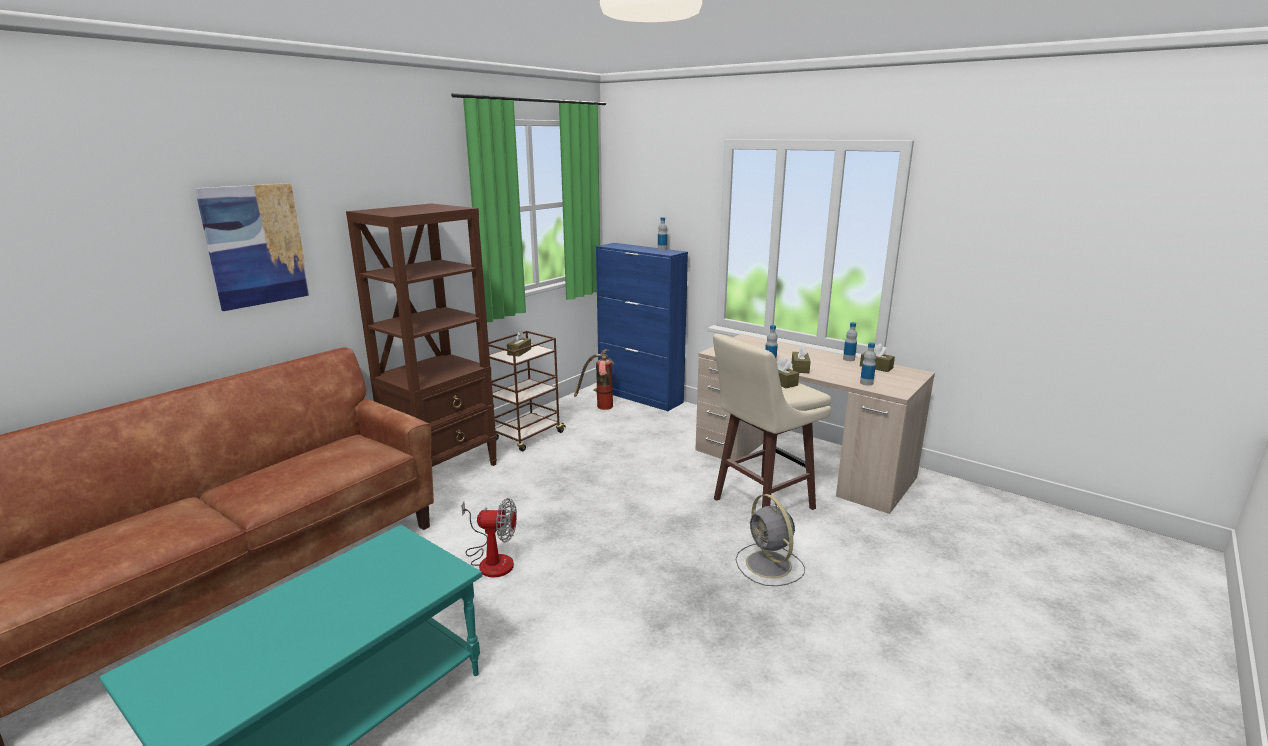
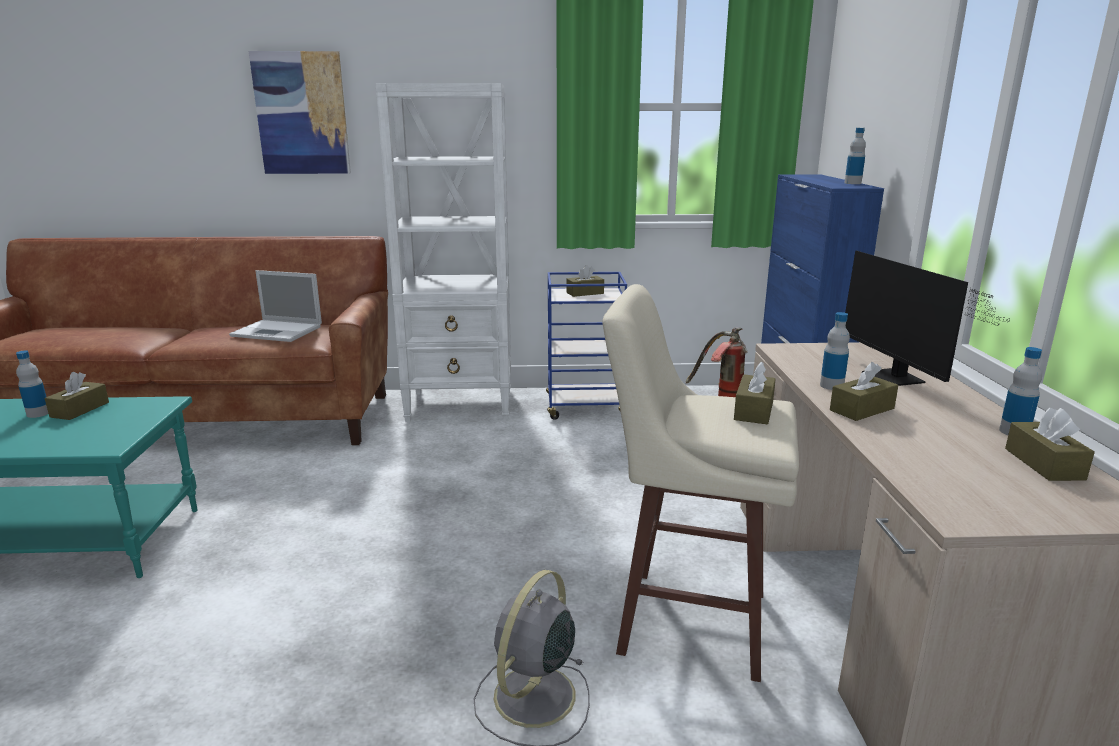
camera: 50 degrees right, 0 degrees up
brown bookcase [346,204,497,467] -> white bookcase [375,83,511,422]
fan [461,498,517,578] -> none
brown cart [488,331,566,451] -> blue cart [546,272,627,420]
bottle [860,342,876,386] -> bottle moved to [16,351,48,418]
none -> brown tissue box [45,372,109,420]
none -> laptop [229,270,322,342]
none -> monitor [845,250,1009,386]

